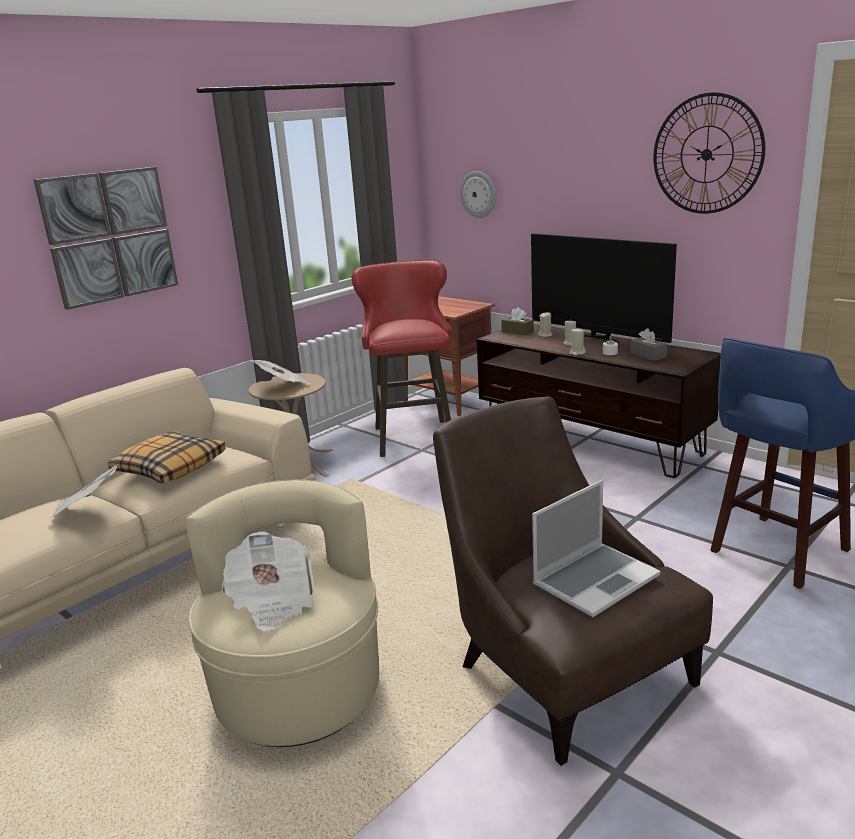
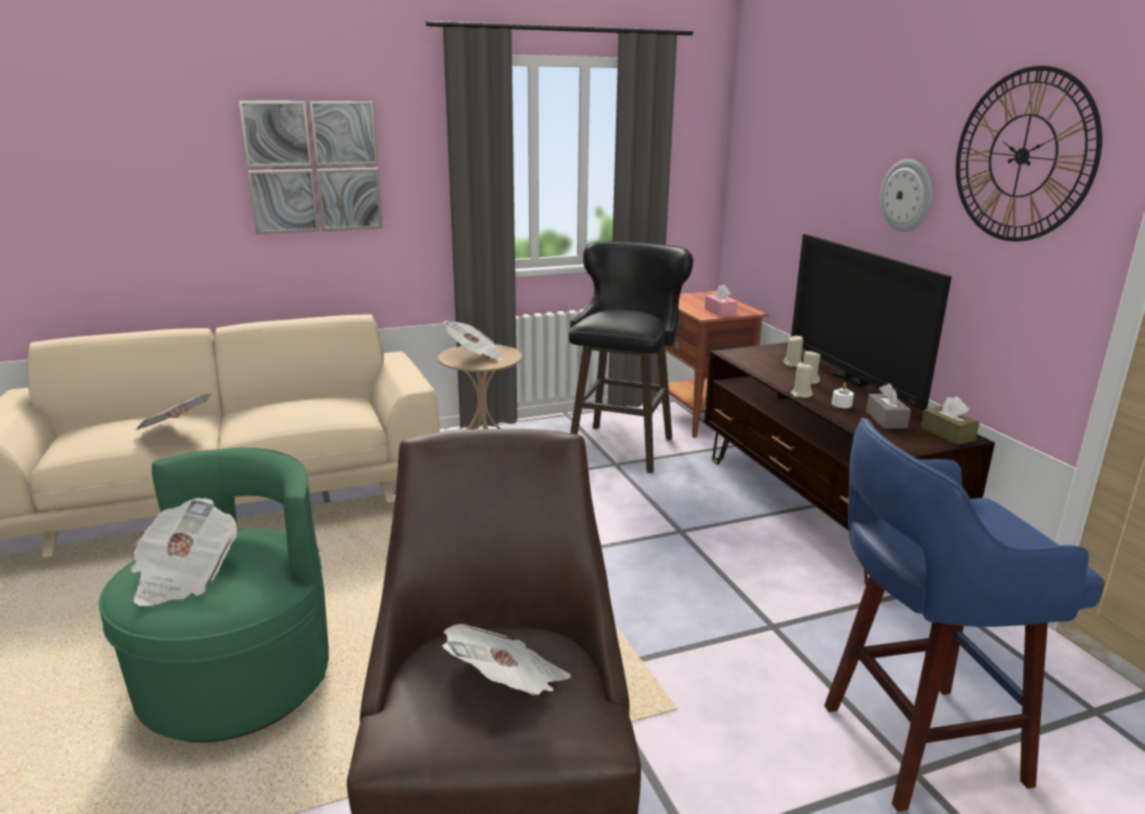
camera: 25 degrees right, 0 degrees up
pillow [108,431,226,483] -> none
beige armchair [186,480,379,747] -> green armchair [99,448,329,742]
red stool [352,260,452,457] -> black stool [569,241,693,473]
wall clock [460,171,496,218] -> wall clock moved to [880,159,932,232]
brown tissue box [501,307,534,335] -> brown tissue box moved to [921,396,979,445]
laptop [532,480,660,617] -> newspaper [442,624,571,695]
none -> pink tissue box [705,284,737,317]

